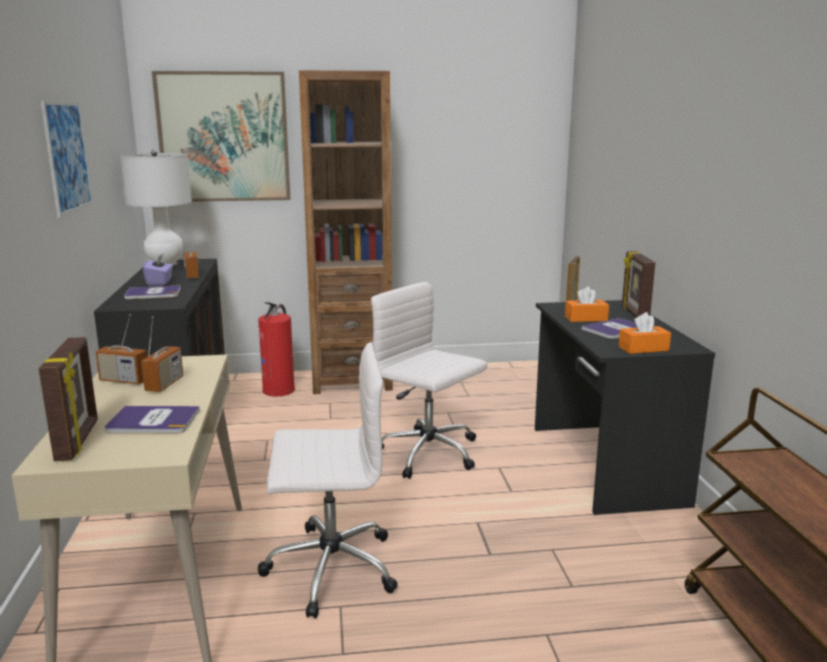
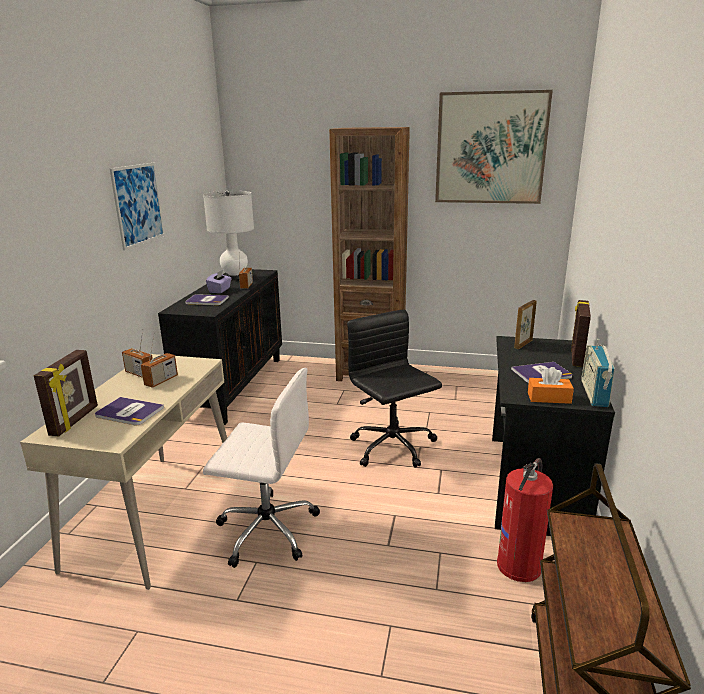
camera: 20 degrees right, 5 degrees up
picture [152,71,290,202] -> picture moved to [435,90,553,204]
fire extinguisher [258,302,295,396] -> fire extinguisher moved to [497,458,553,582]
white office chair [371,282,488,479] -> black office chair [347,310,442,468]
orange tissue box [565,287,609,322] -> none
none -> radio [581,339,615,407]

